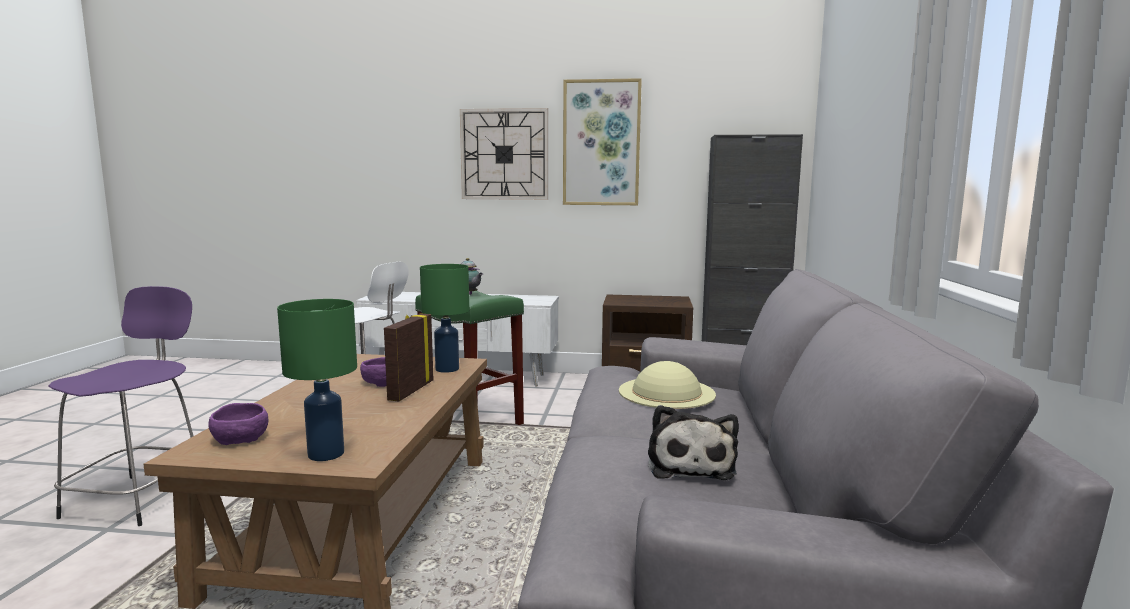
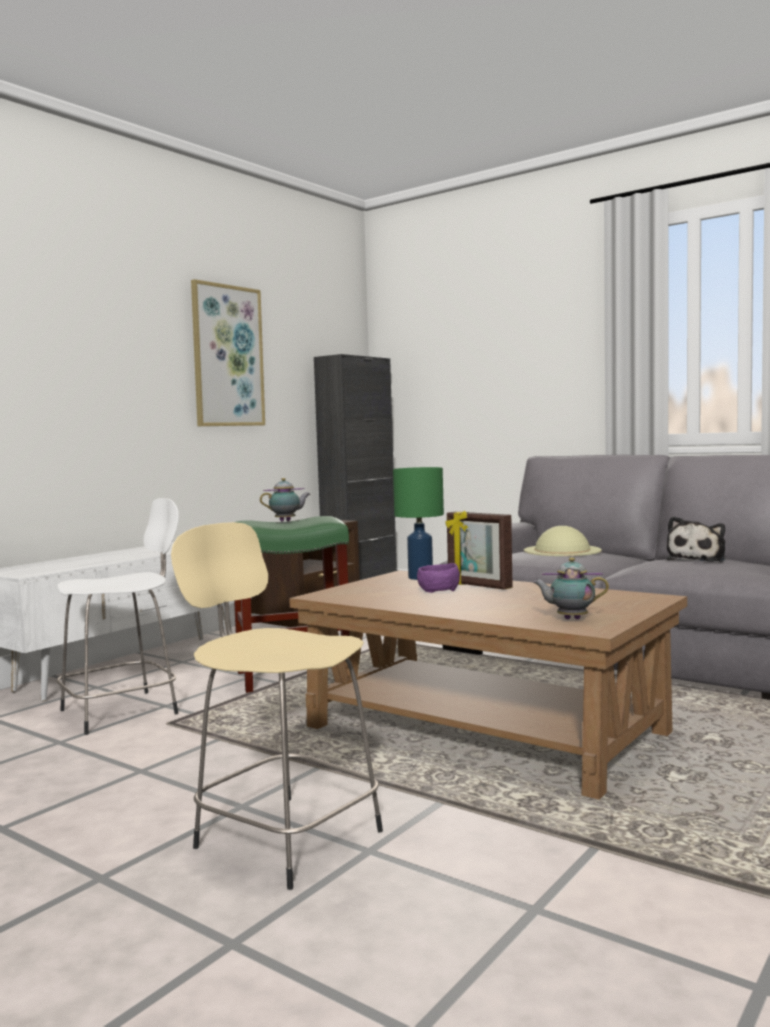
camera: 60 degrees left, 5 degrees down
purple stool [49,286,193,526] -> beige stool [171,522,383,890]
purple bowl [208,403,268,445] -> teapot [533,557,609,619]
green table lamp [277,299,357,461] -> none
wall clock [460,108,548,200] -> none
plush toy [648,405,739,480] -> plush toy turned 90 degrees clockwise [667,517,725,562]

